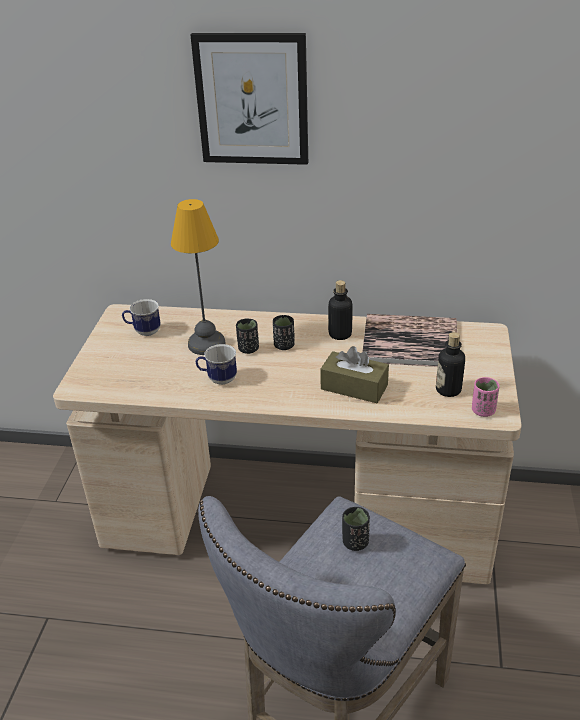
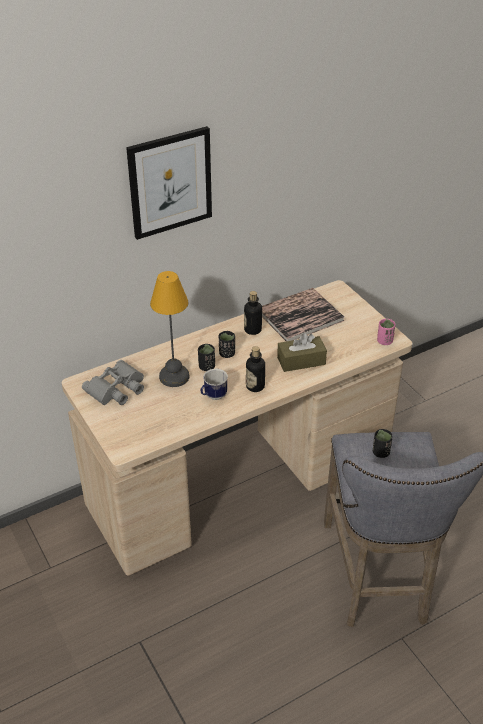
camera: 40 degrees left, 5 degrees up
mug [122,299,161,336] -> grey binoculars [82,360,144,405]
bottle [436,332,465,397] -> bottle moved to [246,346,265,392]

